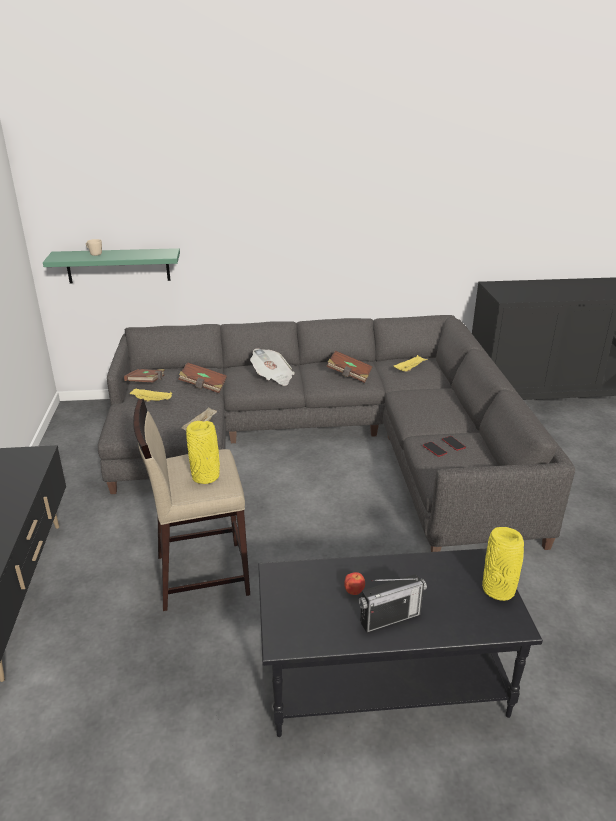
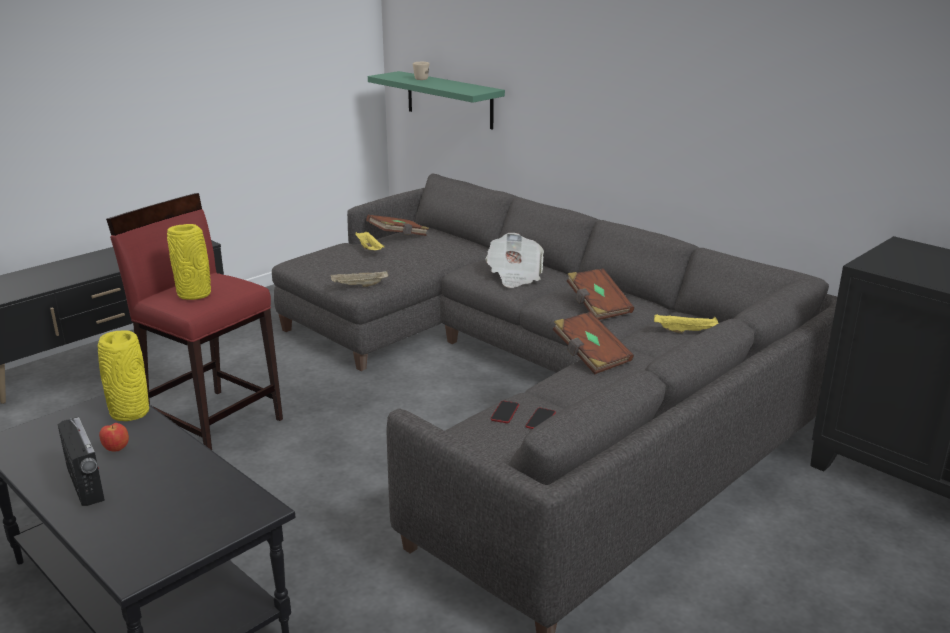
camera: 50 degrees right, 5 degrees down
beige stool [133,399,250,611] -> red stool [106,193,283,450]
brown book [178,362,227,393] -> brown book moved to [553,312,634,374]
radio [359,574,427,633] -> radio turned 150 degrees counterclockwise [58,417,105,506]
yellow vase [482,527,524,601] -> yellow vase moved to [97,331,149,421]

